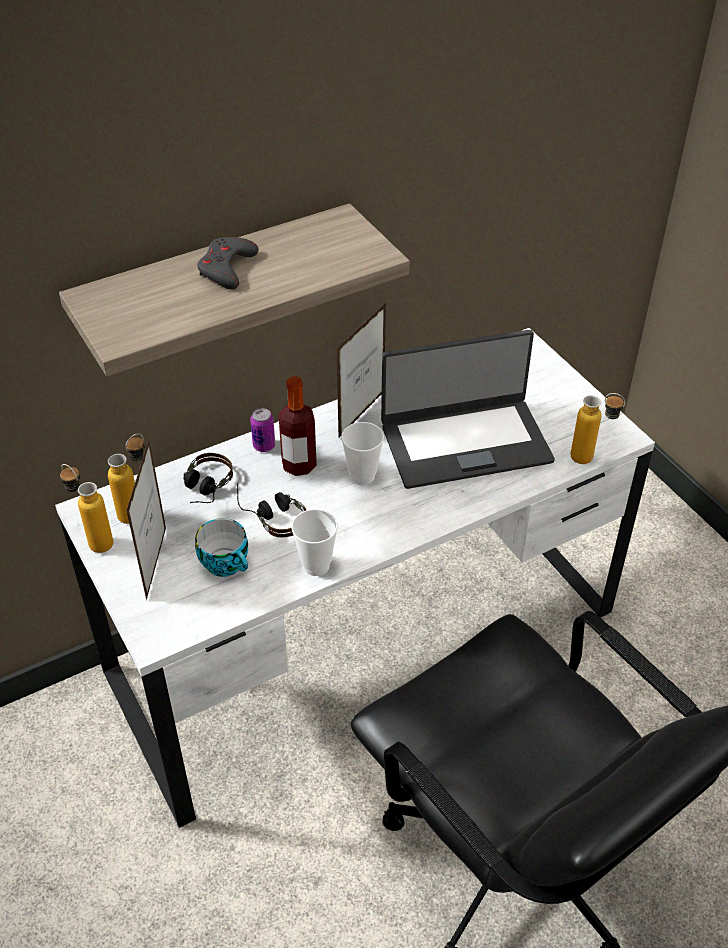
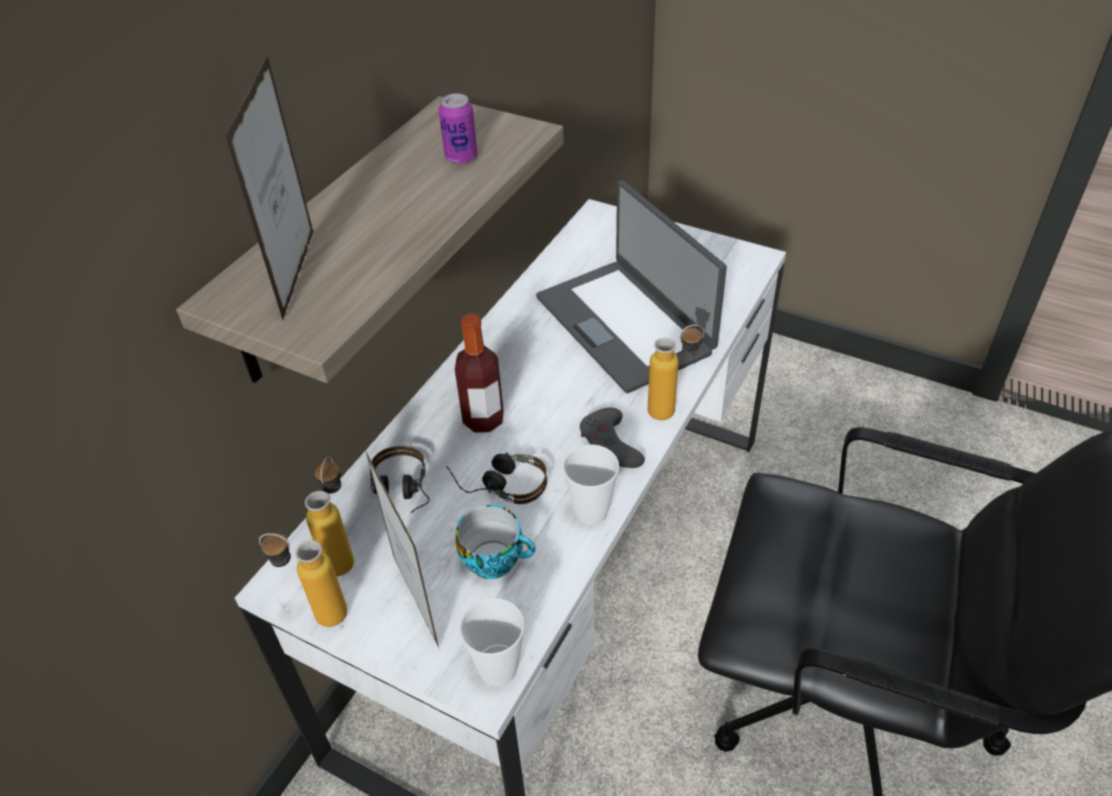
camera: 30 degrees left, 0 degrees up
grey game controller [197,237,259,290] -> grey game controller moved to [580,407,645,468]
can [250,408,275,452] -> can moved to [439,94,478,164]
picture frame [337,302,386,437] -> picture frame moved to [225,54,314,320]
cup [341,422,384,485] -> cup moved to [459,598,525,686]
laptop [381,330,555,489] -> laptop turned 105 degrees clockwise [536,180,727,393]
bottle [570,393,625,464] -> bottle moved to [648,325,704,420]

